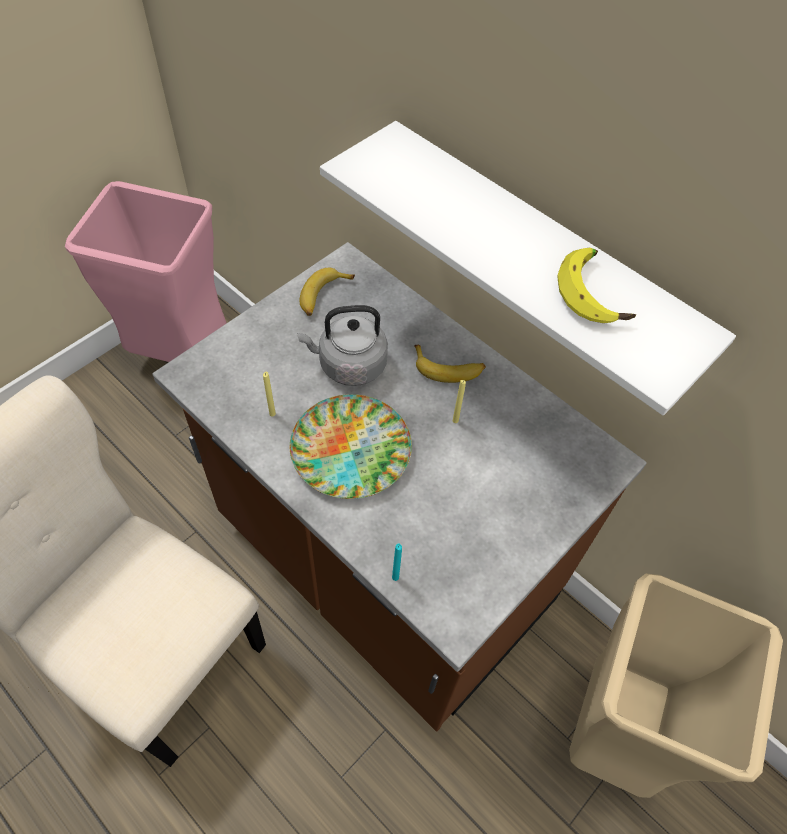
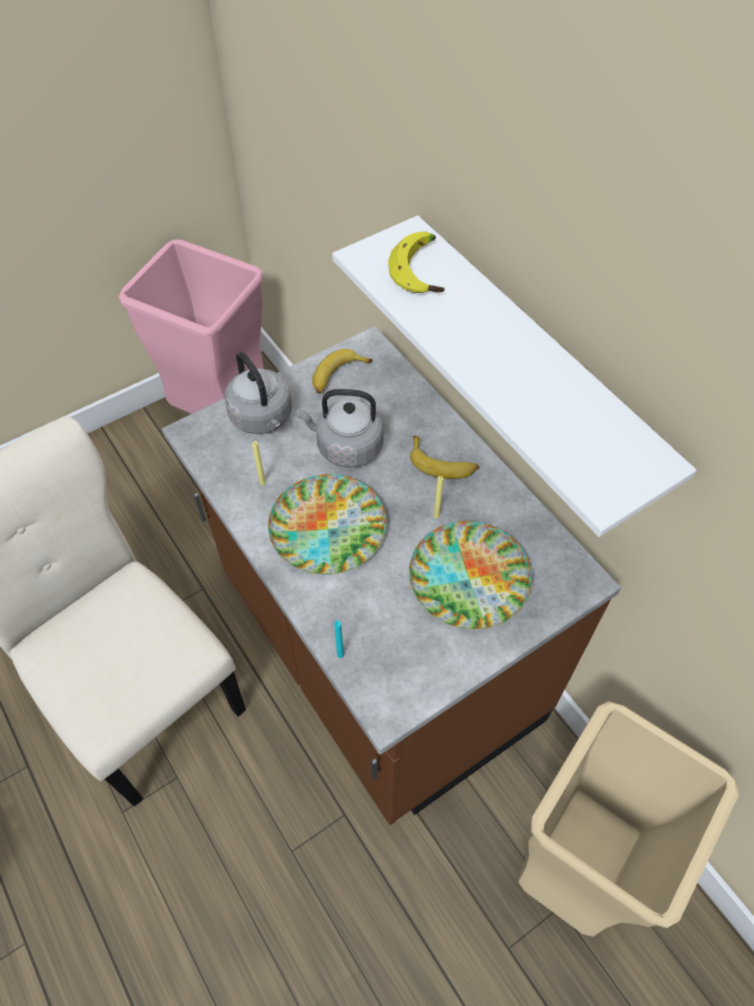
camera: 15 degrees right, 0 degrees up
banana [557,247,636,323] -> banana moved to [388,232,445,293]
none -> grey kettle [225,352,292,434]
none -> plate [409,521,532,630]

